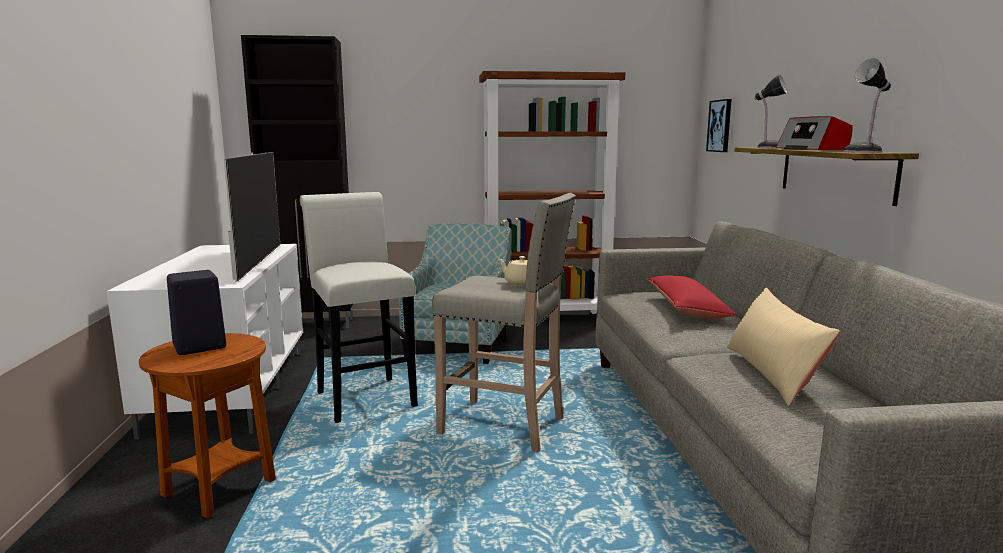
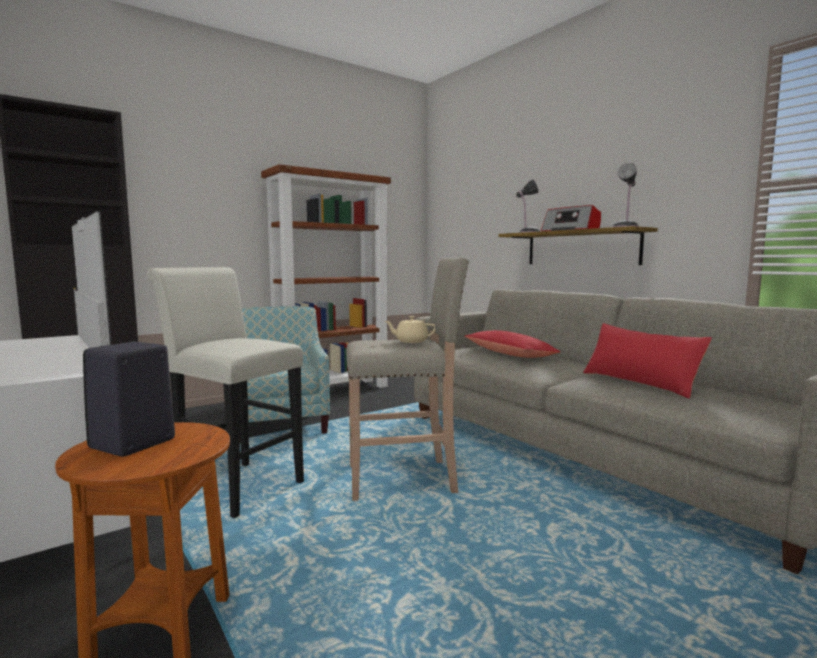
camera: 30 degrees left, 5 degrees down
picture [706,99,732,152] -> none
beige pillow [727,288,840,406] -> red pillow [583,323,712,399]

